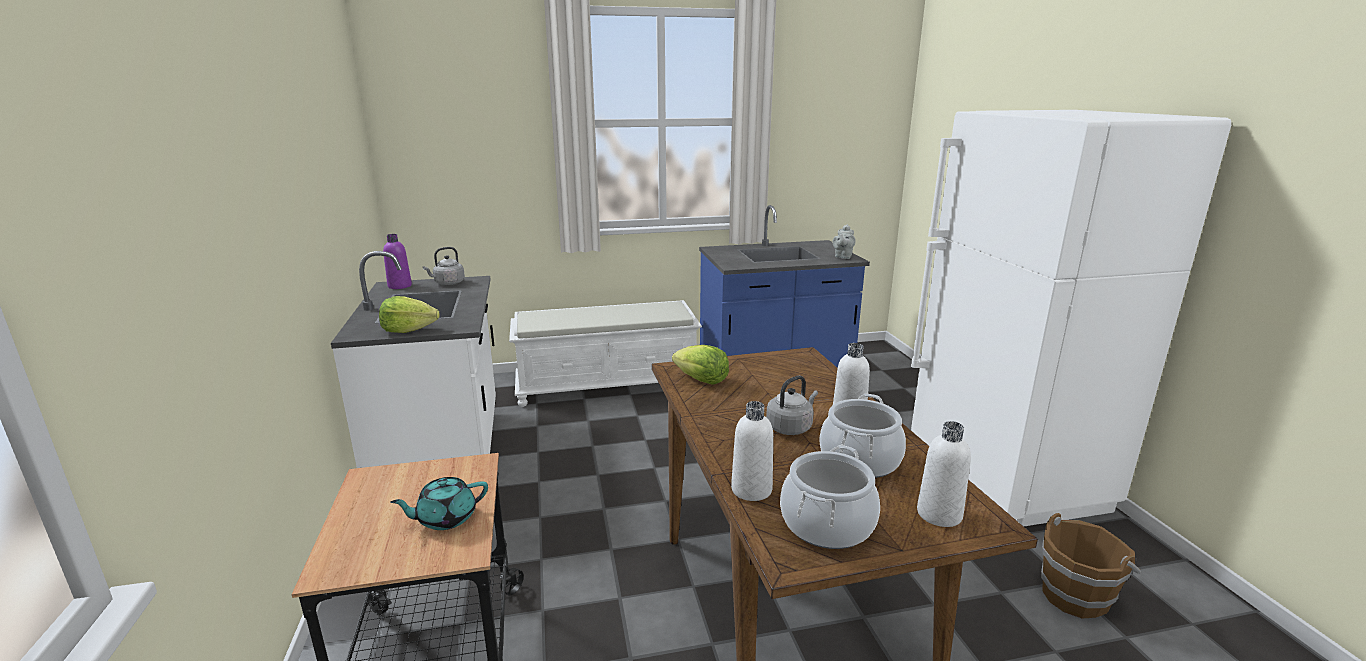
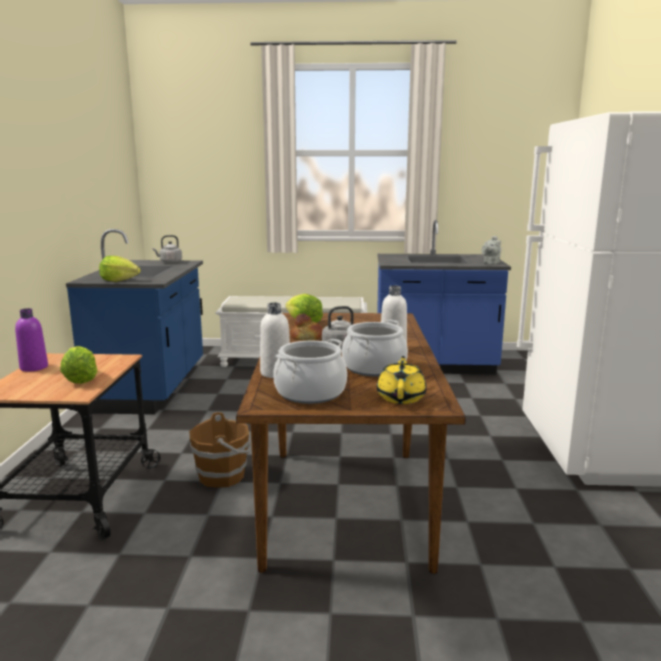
camera: 15 degrees right, 5 degrees down
white counter [331,251,496,468] -> blue counter [66,229,203,415]
purple bottle [383,234,412,289] -> purple bottle moved to [15,308,48,372]
turquoise teapot [391,477,488,530] -> lettuce [60,346,97,384]
white bottle [917,421,971,527] -> yellow teapot [377,356,427,404]
brown bucket [1041,513,1141,619] -> brown bucket moved to [189,412,252,488]
none -> bread [290,314,323,341]

